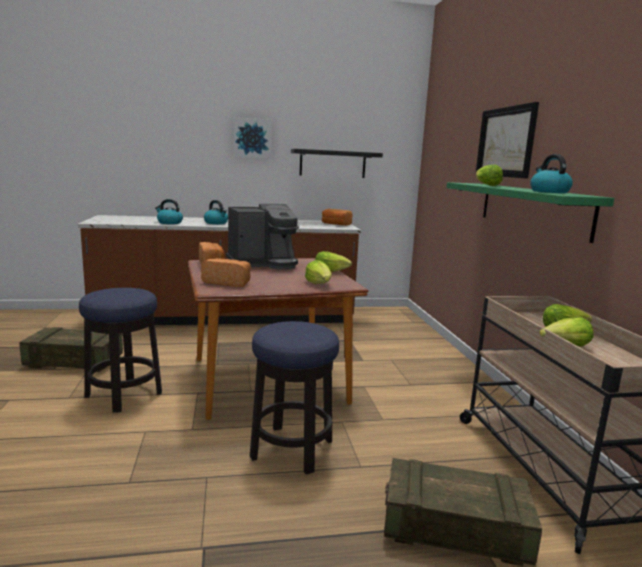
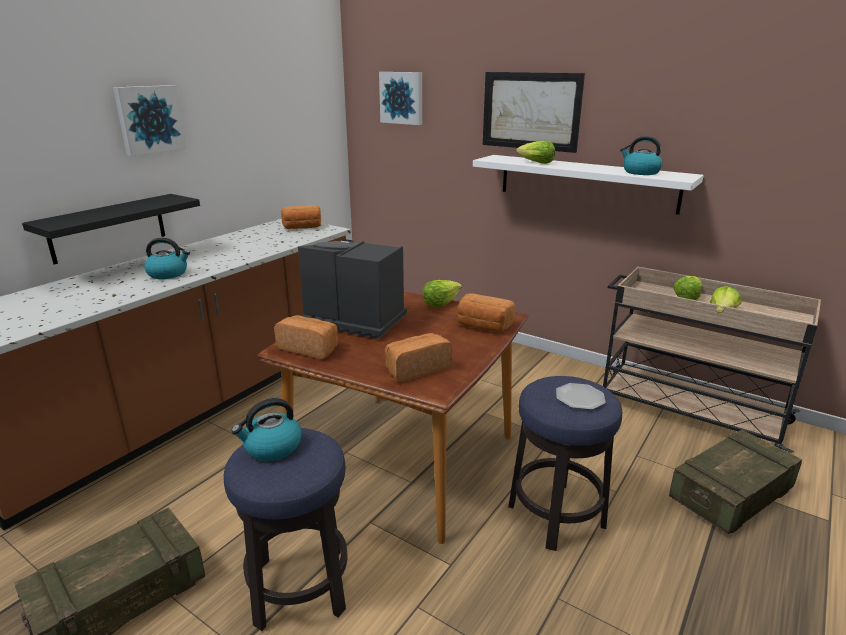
camera: 45 degrees left, 10 degrees up
kettle [155,199,183,224] -> kettle moved to [232,398,302,461]
coffee machine [226,204,299,270] -> coffee machine turned 90 degrees counterclockwise [298,240,407,339]
black shelf [291,149,383,178] -> black shelf moved to [22,194,200,264]
lettuce [305,260,332,284] -> bread [457,293,516,332]
green shelf [447,182,614,243] -> white shelf [473,155,704,215]
none -> picture [379,72,422,125]
none -> plate [556,383,606,410]

